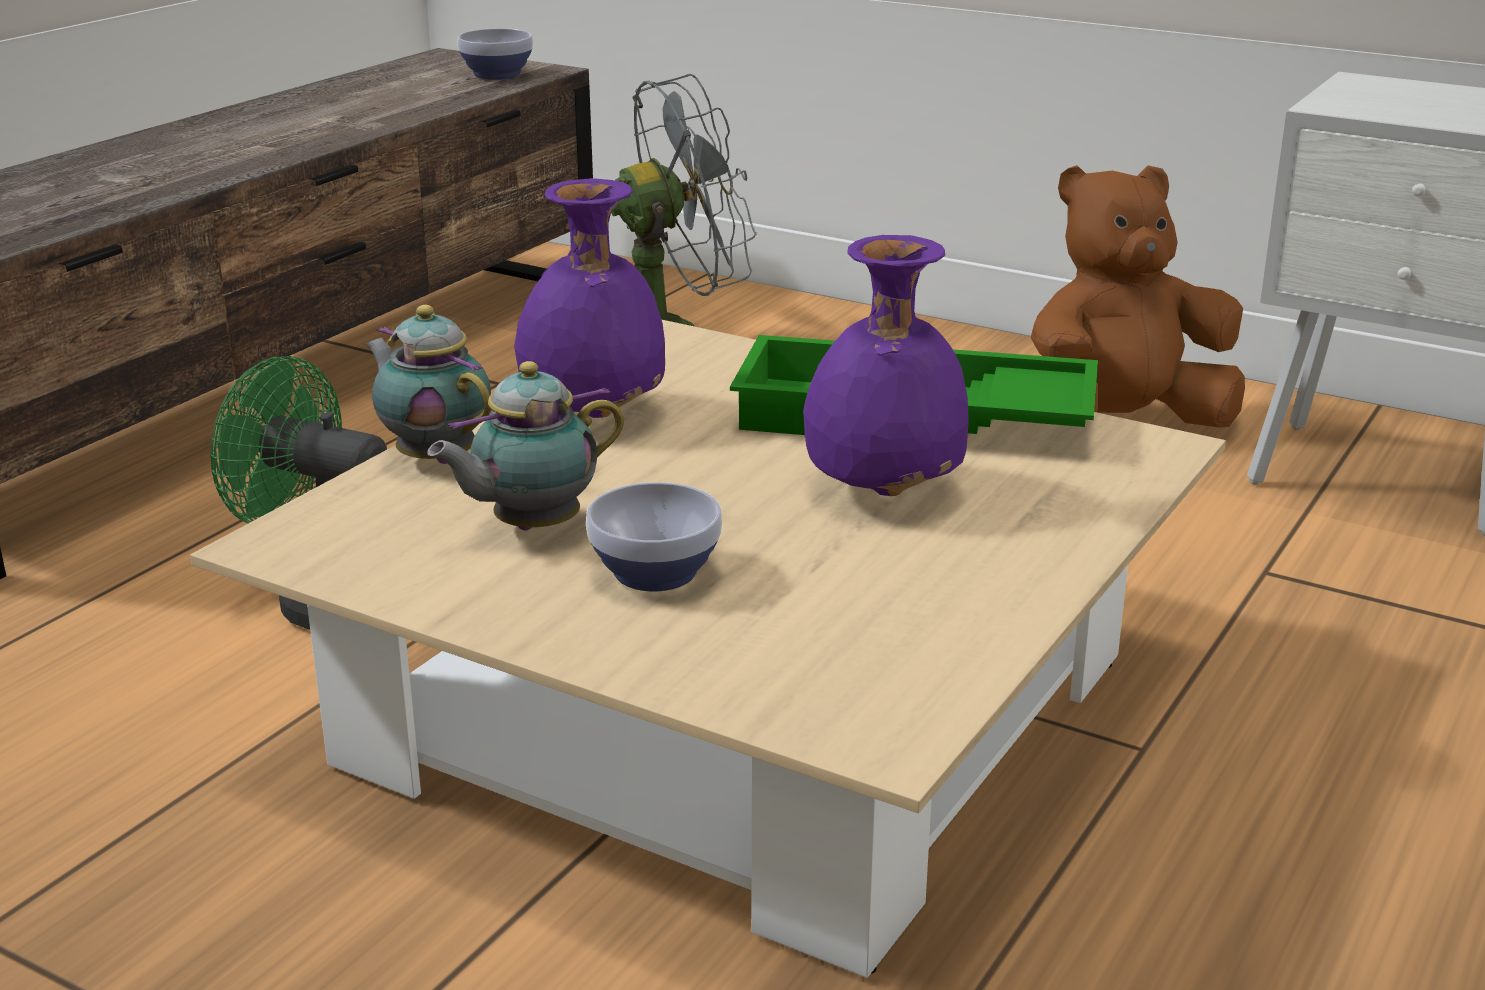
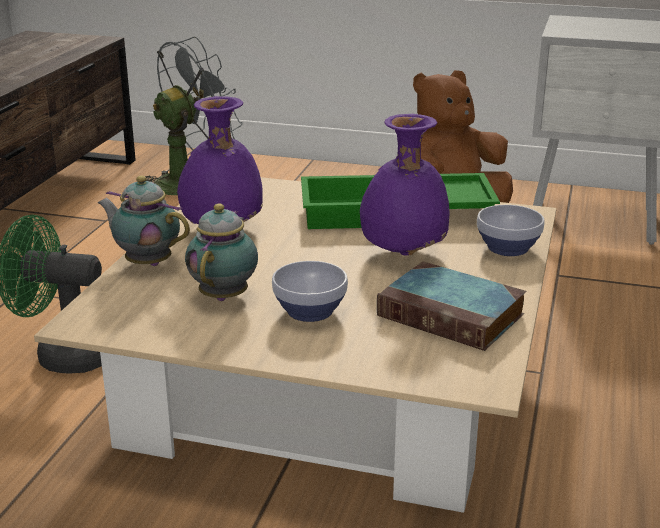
camera: 15 degrees left, 0 degrees up
teapot [427,361,624,531] -> teapot turned 150 degrees clockwise [185,203,258,301]
bowl [457,28,533,80] -> bowl moved to [477,205,544,256]
none -> book [377,261,527,351]

